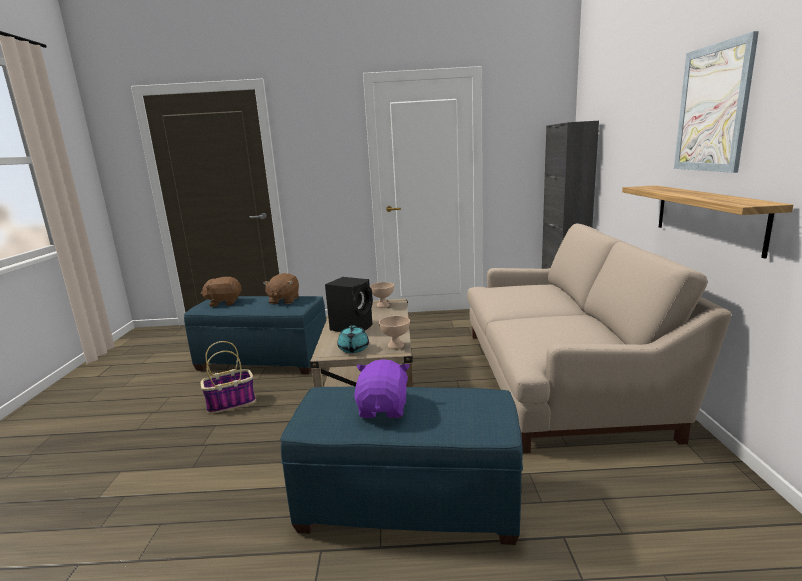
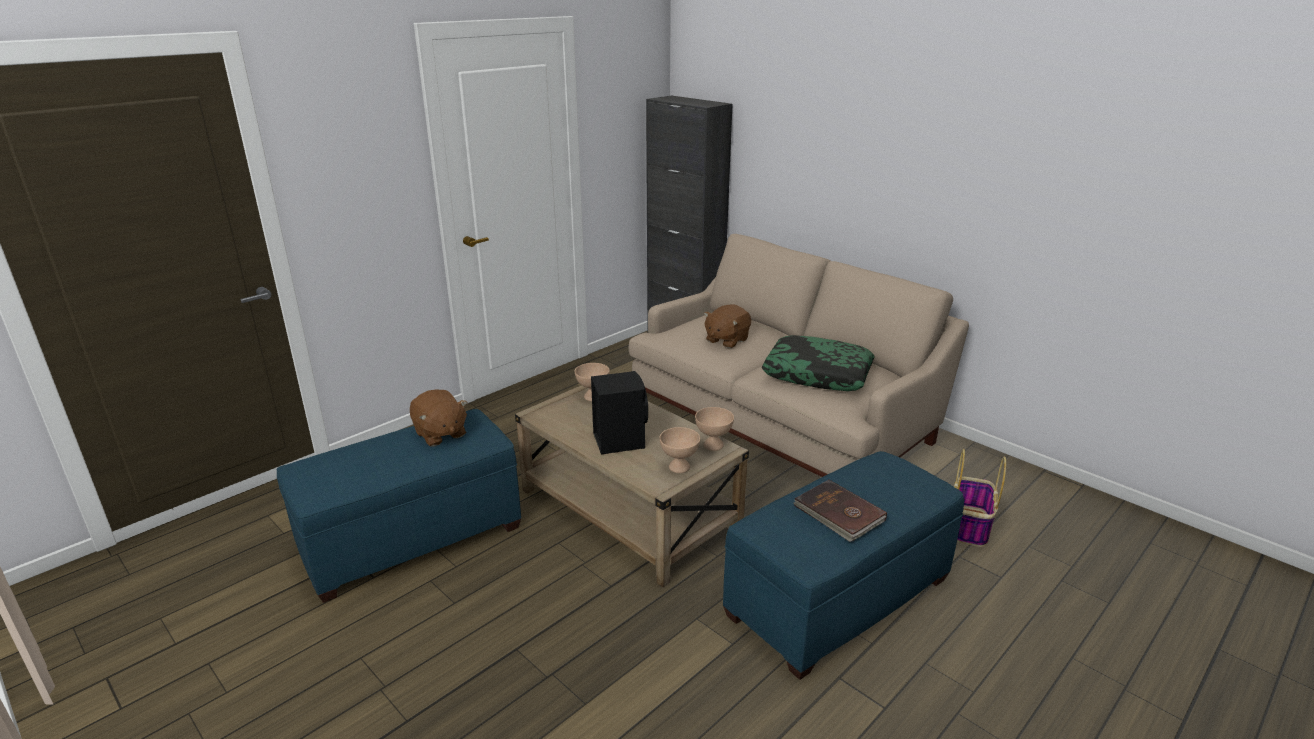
camera: 45 degrees left, 10 degrees up
brown plush toy [201,277,242,307] -> brown plush toy moved to [704,304,751,348]
basket [201,341,256,414] -> basket moved to [954,449,1006,547]
turquoise teapot [337,325,369,353] -> beige bowl [659,427,700,473]
purple plush toy [354,359,410,418] -> brown book [793,479,887,542]
shelf [622,185,793,259] -> none
picture [674,31,759,173] -> none
none -> pillow [762,335,875,391]

